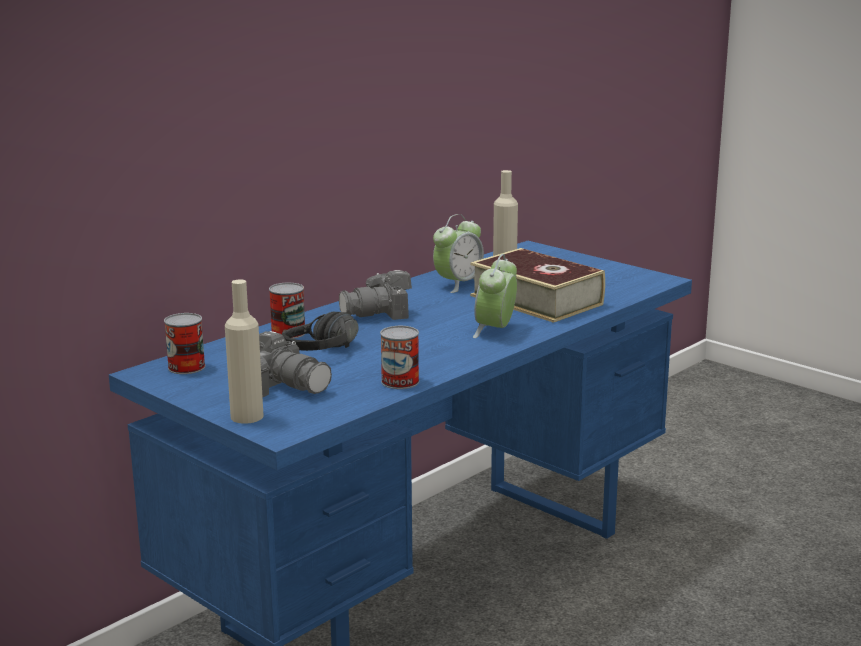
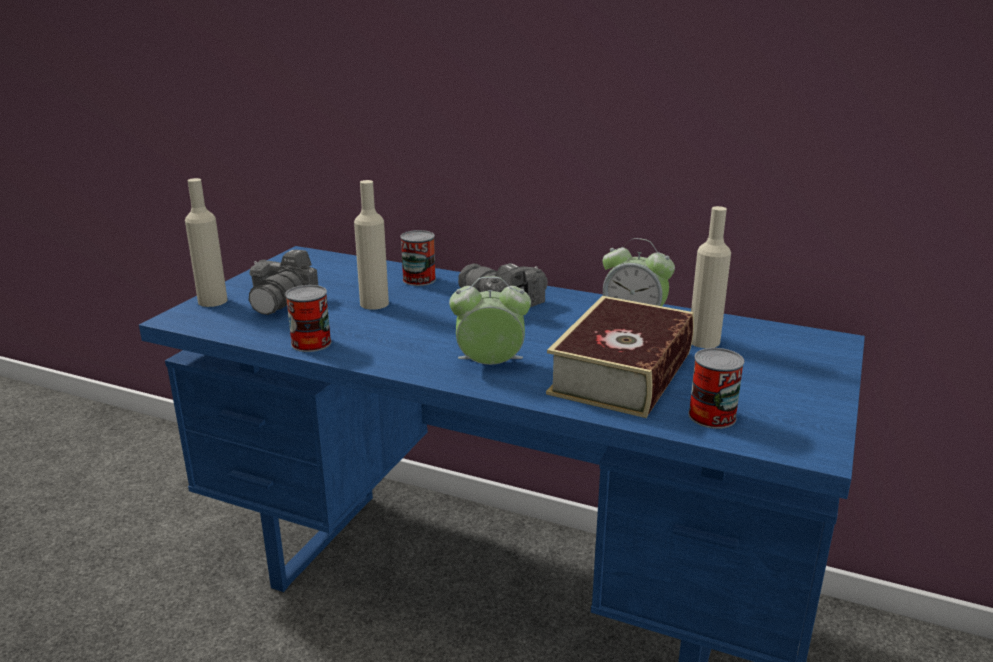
camera: 70 degrees right, 5 degrees up
can [164,313,205,374] -> can moved to [688,348,744,429]
black headphones [282,312,359,351] -> beige bottle [354,180,389,310]

